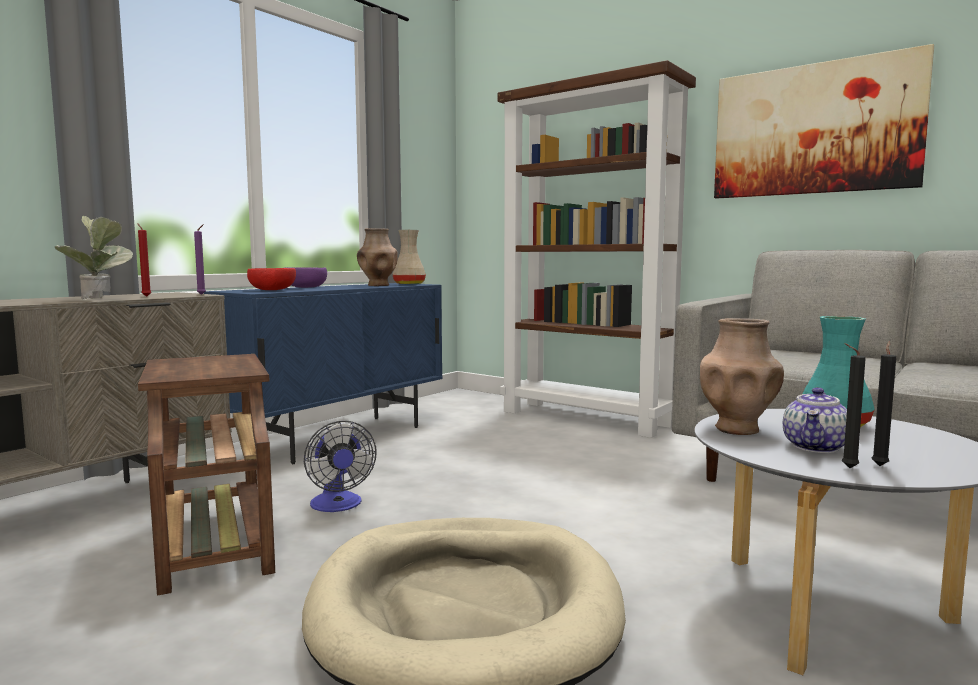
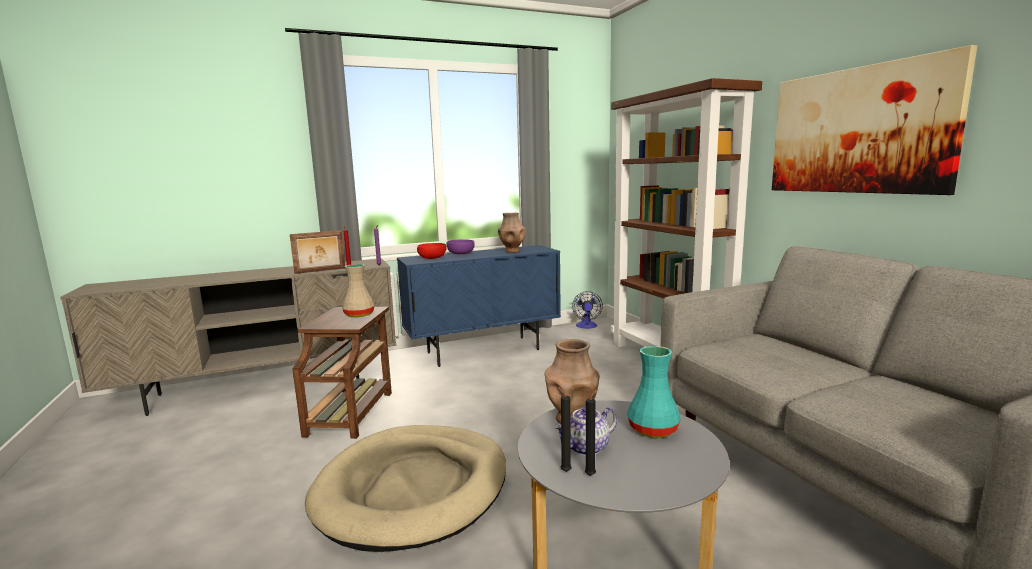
camera: 30 degrees right, 5 degrees up
potted plant [55,216,133,299] -> picture frame [290,230,345,274]
fan [304,421,377,512] -> fan moved to [572,291,603,329]
beige vase [392,230,426,285] -> beige vase moved to [342,264,375,317]

